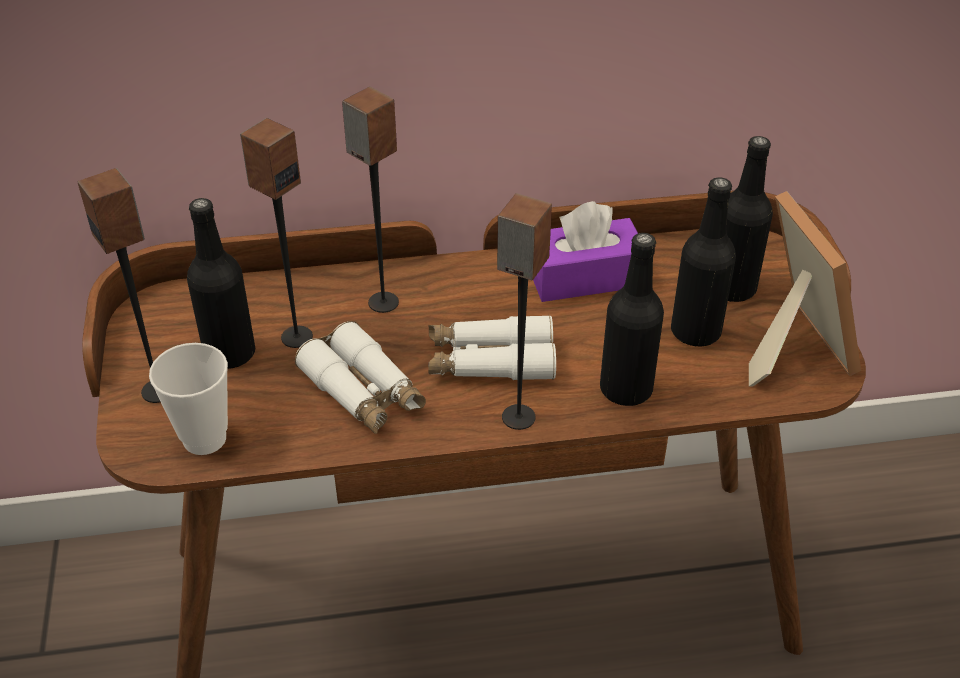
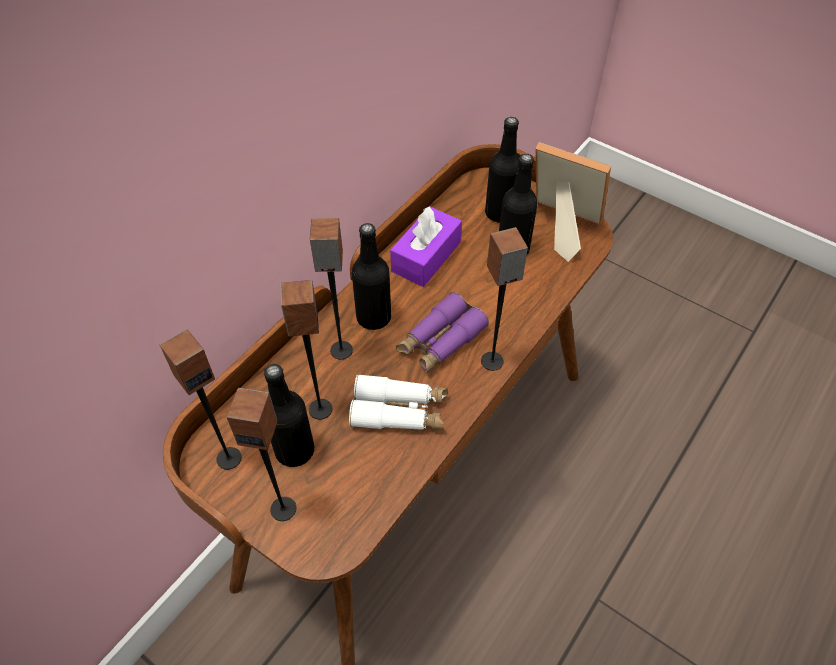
camera: 45 degrees left, 10 degrees up
cup [149,343,228,455] -> none
white binoculars [428,315,556,380] -> purple binoculars [396,292,489,373]
black bottle [600,233,664,406] -> black bottle moved to [352,223,391,330]
none -> speaker [160,329,242,470]

